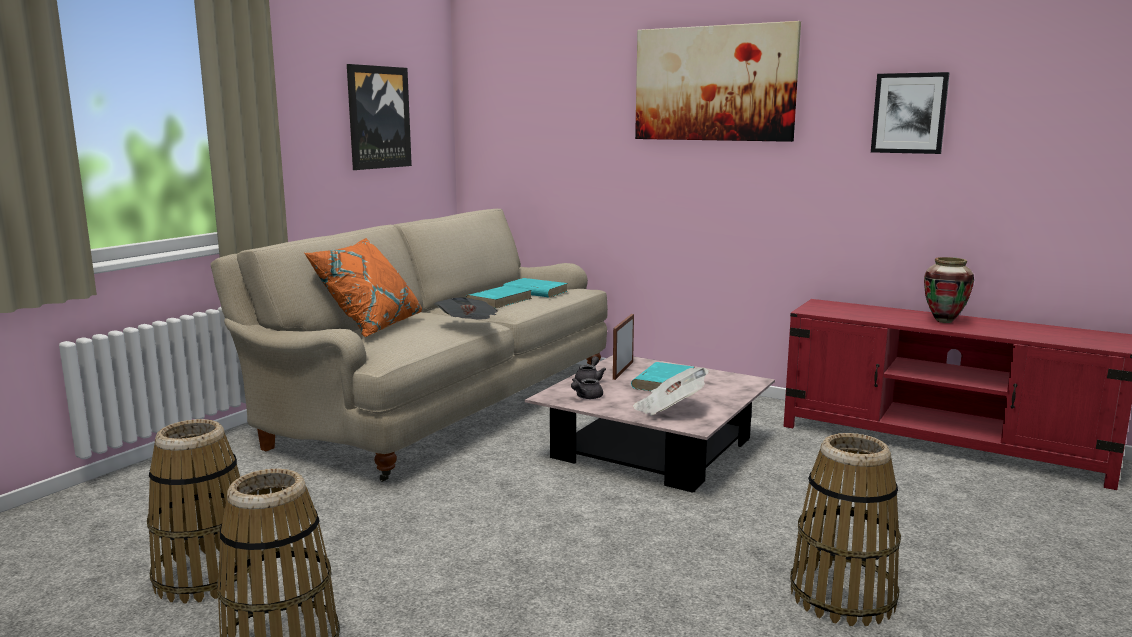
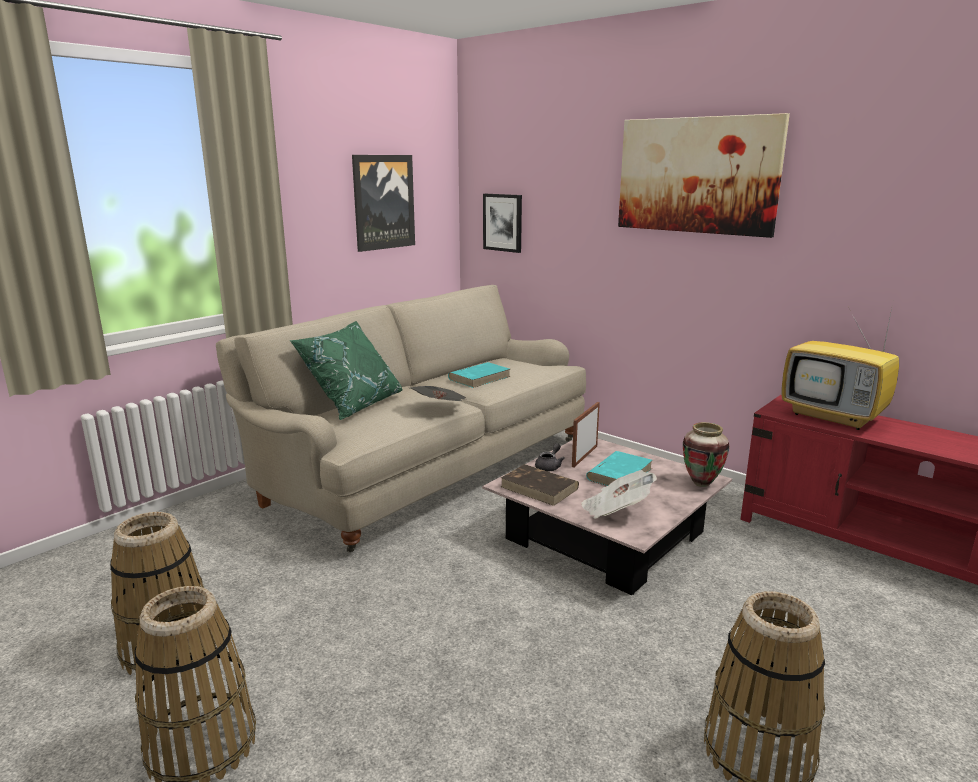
camera: 10 degrees right, 5 degrees up
orange pillow [304,238,422,337] -> green pillow [289,321,403,420]
turquoise book [503,278,568,298] -> none
grey teapot [571,378,603,399] -> brown book [501,464,579,506]
picture [871,72,950,154] -> picture moved to [483,194,522,253]
vase [924,257,974,323] -> vase moved to [683,422,730,487]
none -> television [782,305,899,430]

